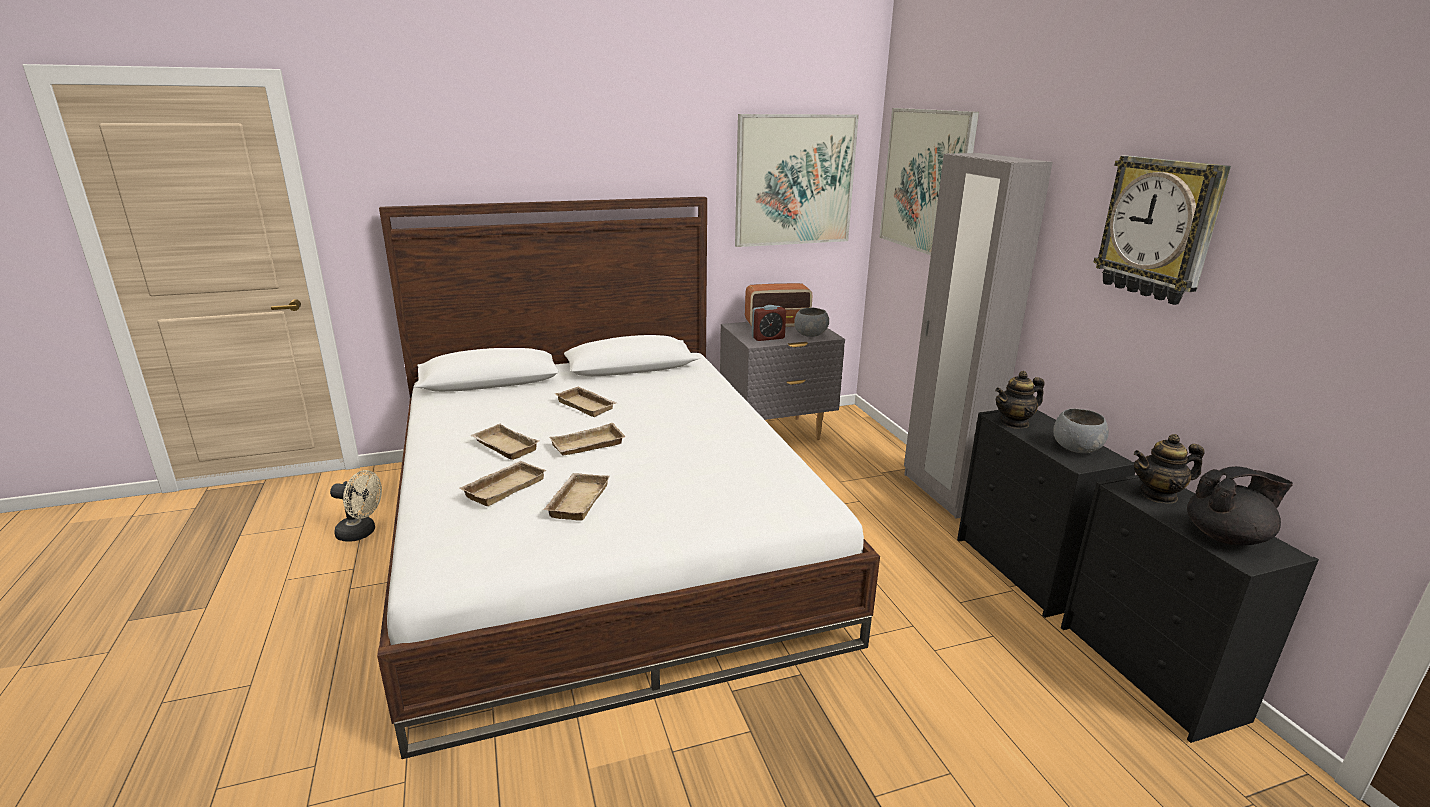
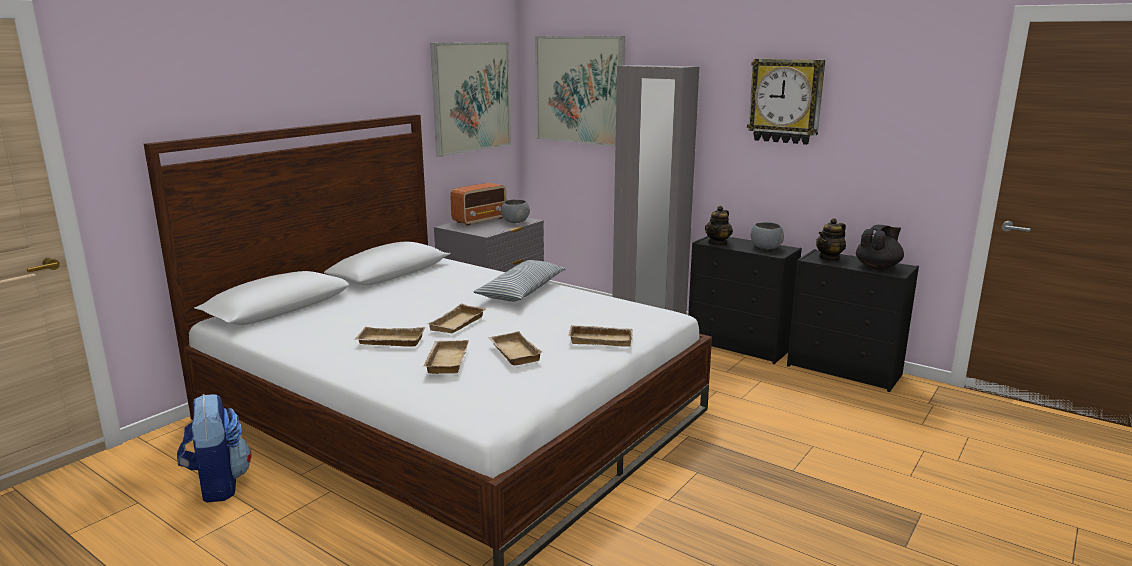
camera: 35 degrees left, 5 degrees down
beige fan [330,470,382,542] -> backpack [177,394,251,502]
beige tray [555,386,616,417] -> beige tray moved to [568,325,633,347]
alarm clock [752,305,786,341] -> none
none -> pillow [474,260,566,302]

